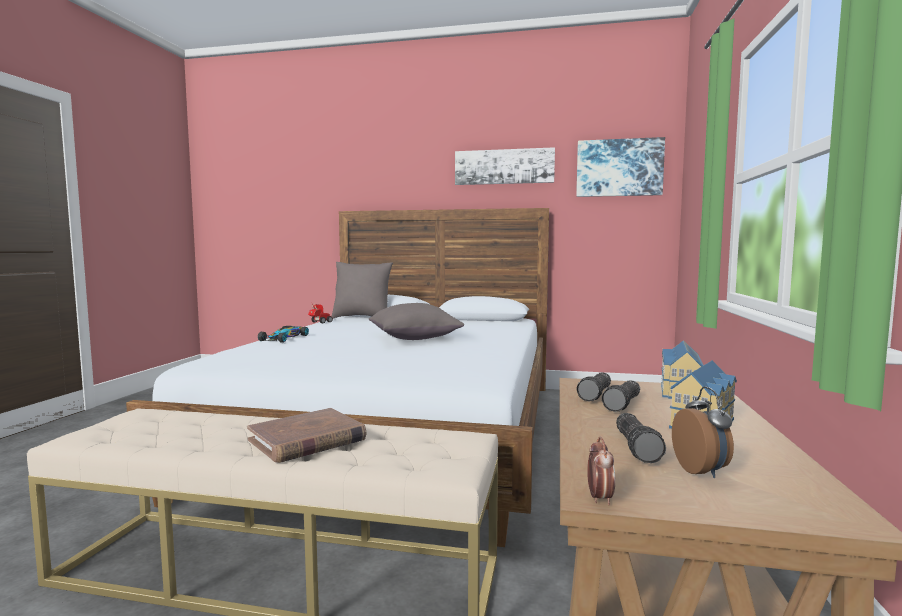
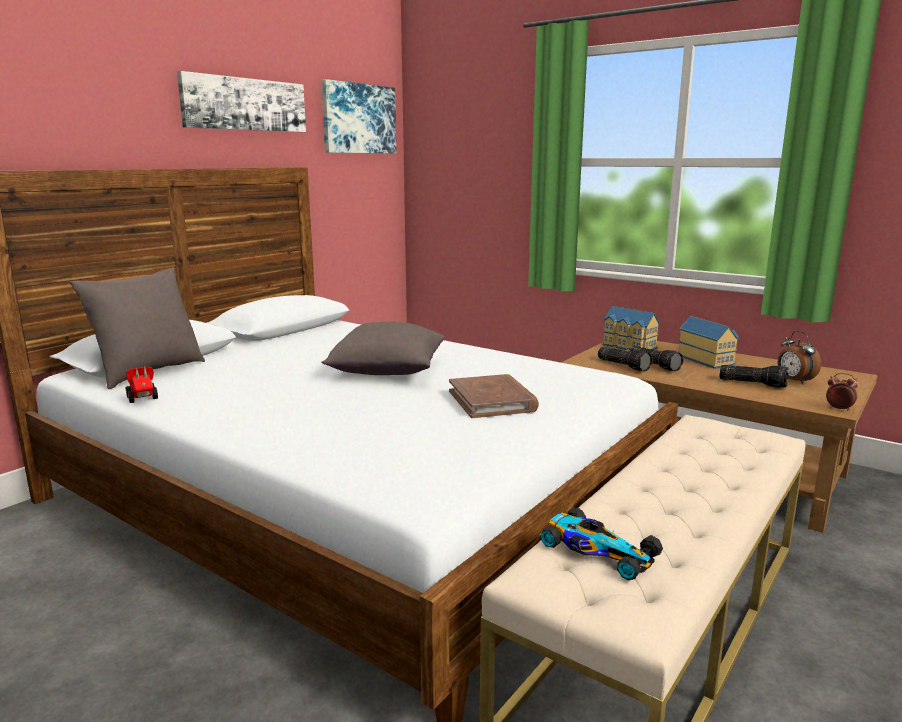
camera: 65 degrees left, 10 degrees up
brown book [247,408,366,463] -> brown book moved to [449,374,539,418]
toy car [258,326,309,343] -> toy car moved to [540,508,663,580]
alarm clock [672,387,734,478] -> alarm clock turned 135 degrees counterclockwise [778,331,821,384]

